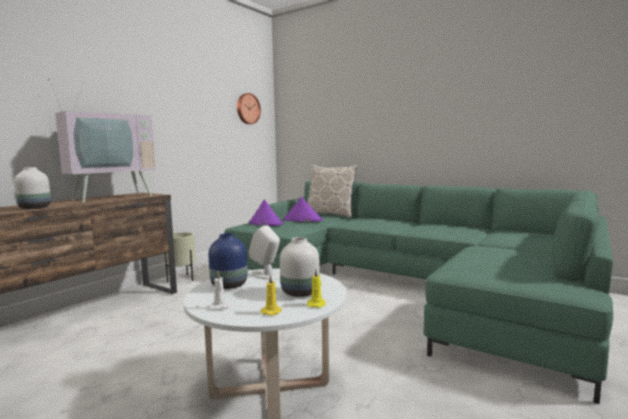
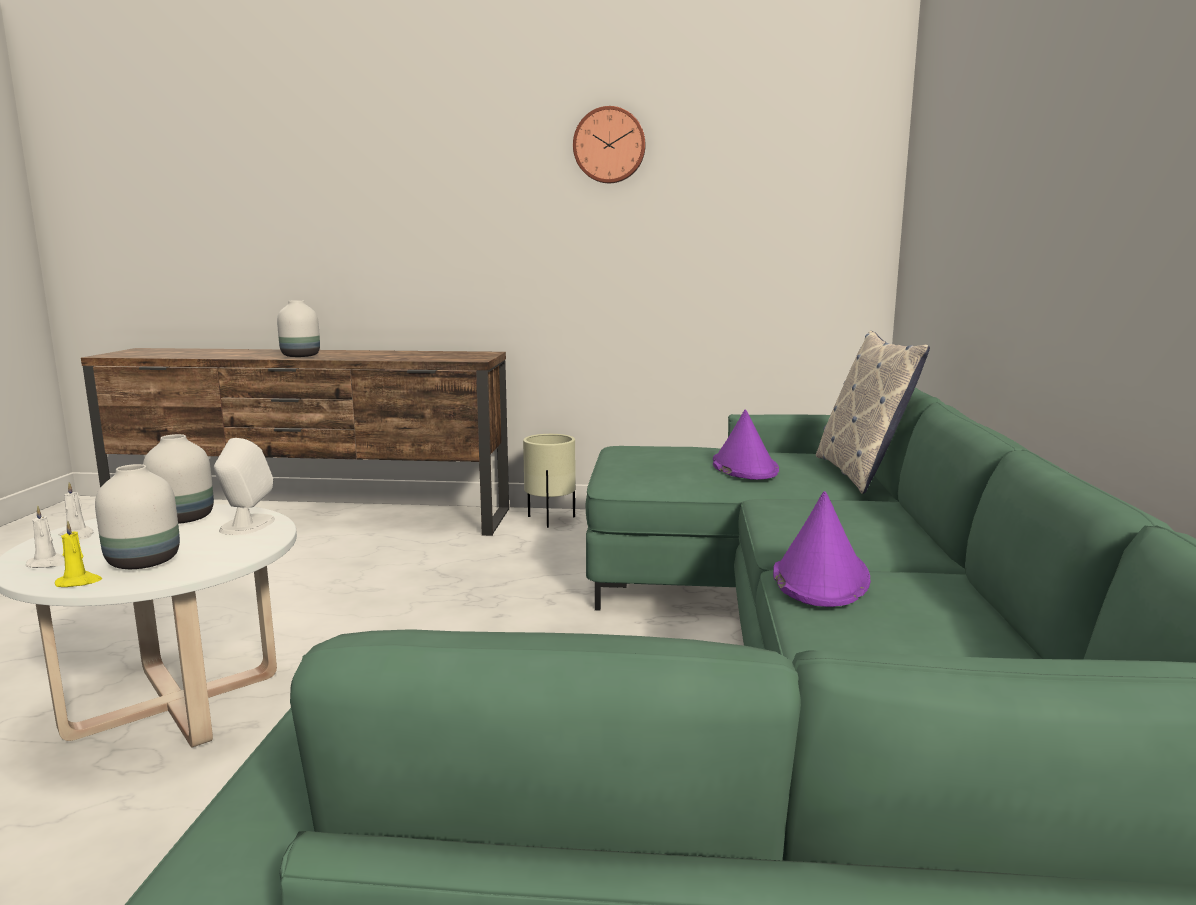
camera: 60 degrees right, 5 degrees up
television [49,80,156,203] -> none
blue vase [209,233,247,289] -> white vase [143,434,214,524]
wall clock [237,93,261,124] -> wall clock moved to [573,106,646,183]
purple hat [249,199,283,226] -> purple hat moved to [773,491,871,607]
yellow candle [261,274,282,316] -> white candle [26,506,65,568]

